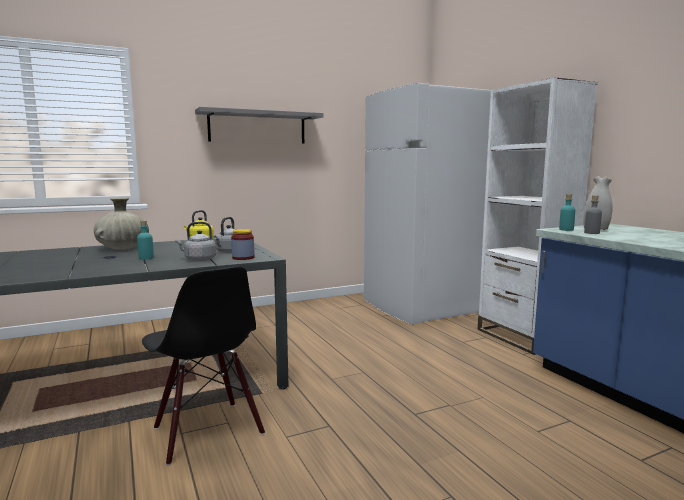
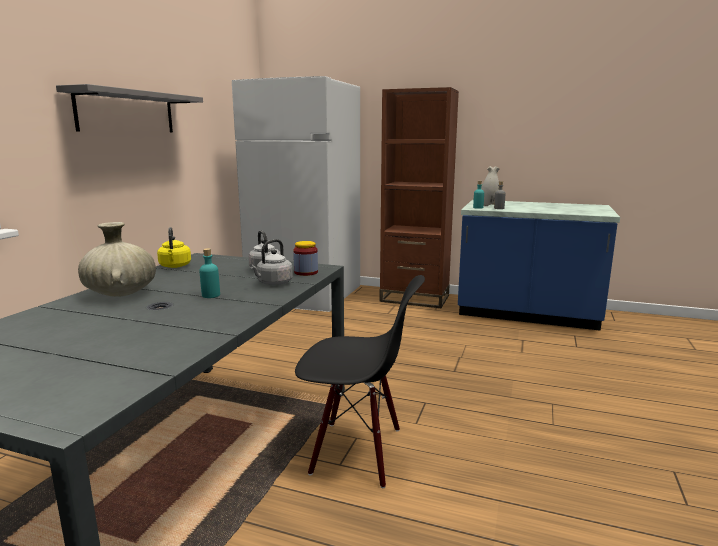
camera: 45 degrees left, 5 degrees up
white bookcase [478,77,597,355] -> brown bookcase [379,87,459,308]

